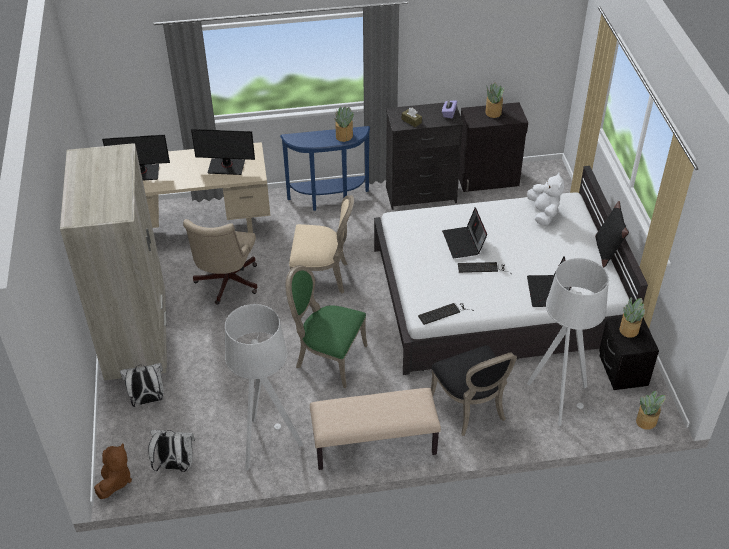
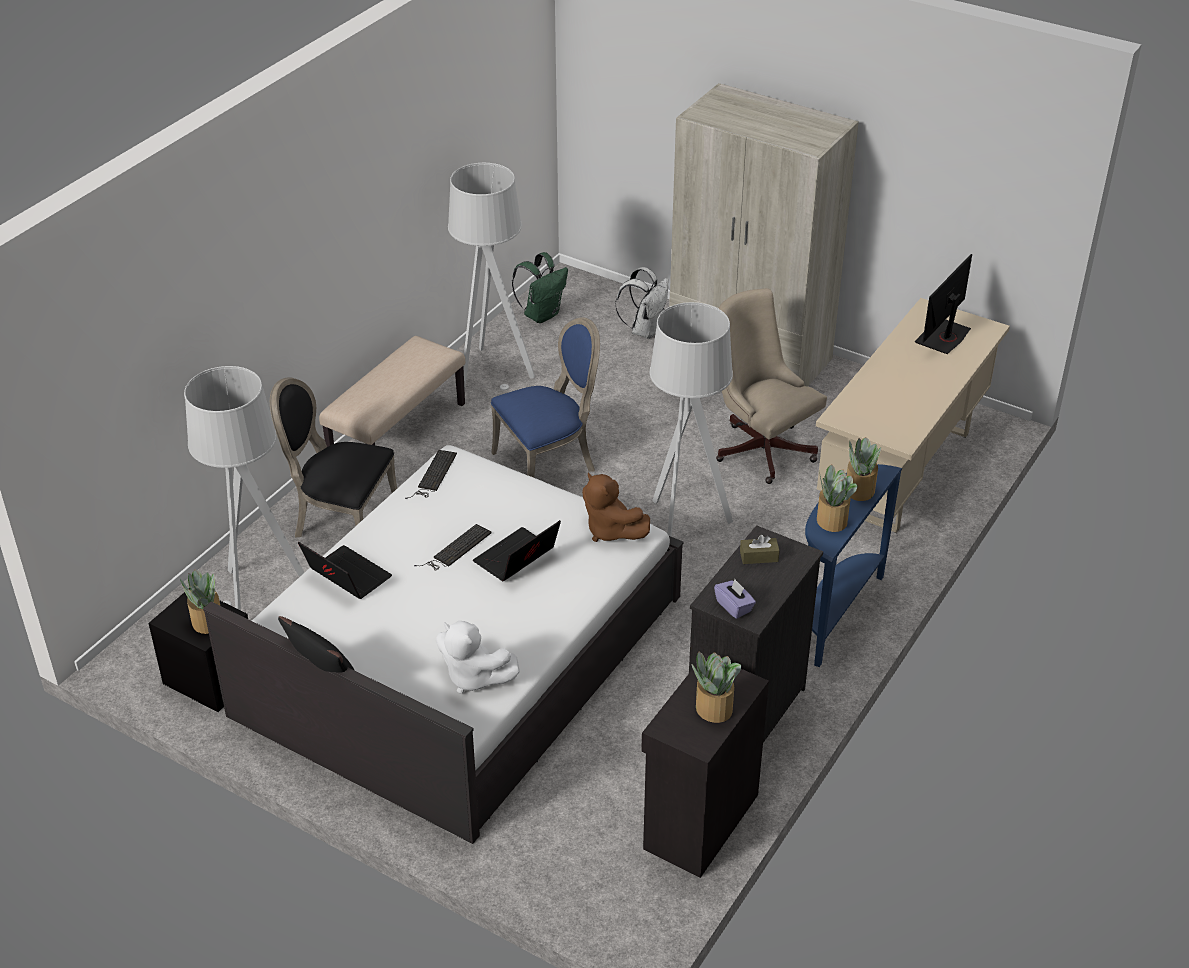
camera: 130 degrees right, 5 degrees down
brown plush toy [94,443,132,499] -> brown plush toy moved to [582,472,650,542]
white backpack [148,430,195,472] -> green backpack [512,252,568,323]
monitor [191,129,255,175] -> none
green chair [286,265,368,388] -> blue chair [491,317,600,478]
beige chair [289,195,354,294] -> grey floor lamp [649,302,733,536]
laptop [442,207,487,258] -> laptop turned 75 degrees counterclockwise [473,520,561,581]
potted plant [636,390,666,430] -> potted plant moved to [847,437,882,501]

